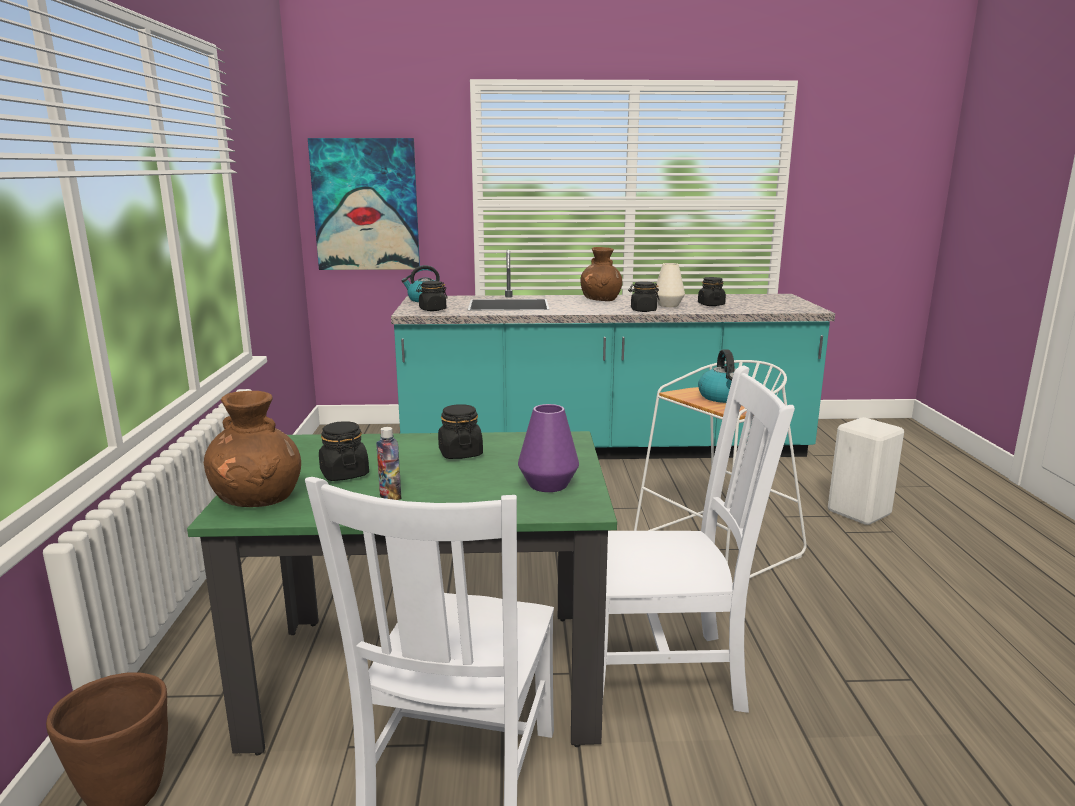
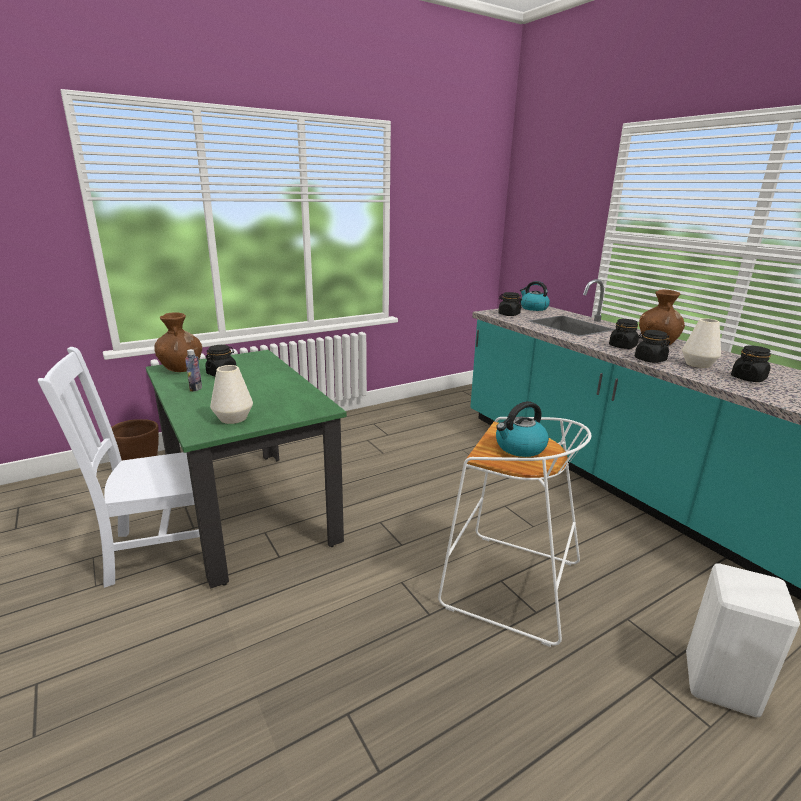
camera: 60 degrees right, 5 degrees up
picture [308,138,420,270] -> none
black jar [438,404,483,459] -> black jar moved to [609,319,639,349]
purple vase [518,404,579,492] -> white vase [210,365,253,424]
white chair [603,366,795,713] -> none

